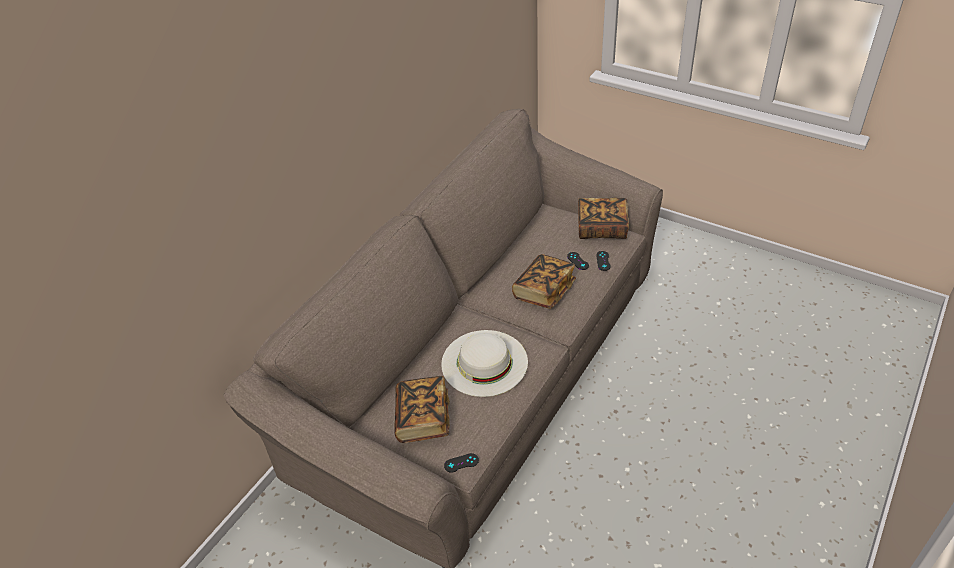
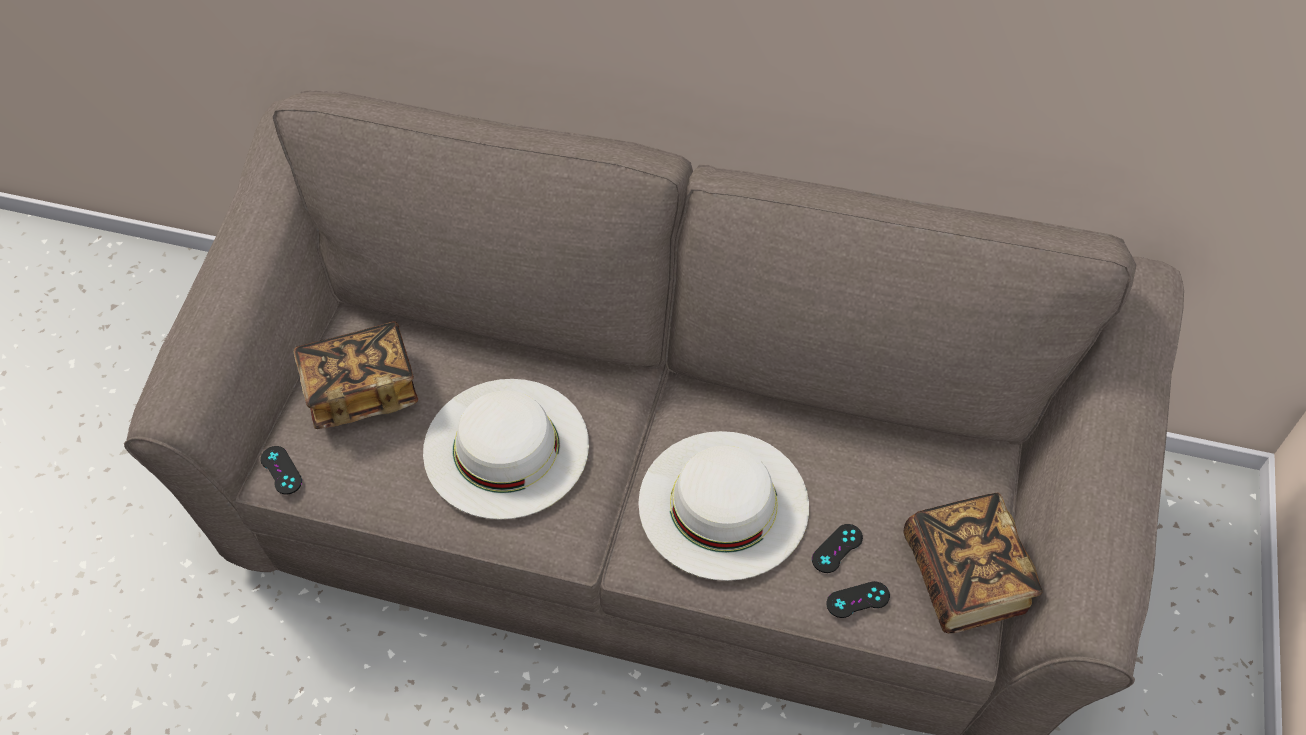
camera: 70 degrees right, 10 degrees up
book [512,254,576,309] -> white hat [638,431,809,581]

